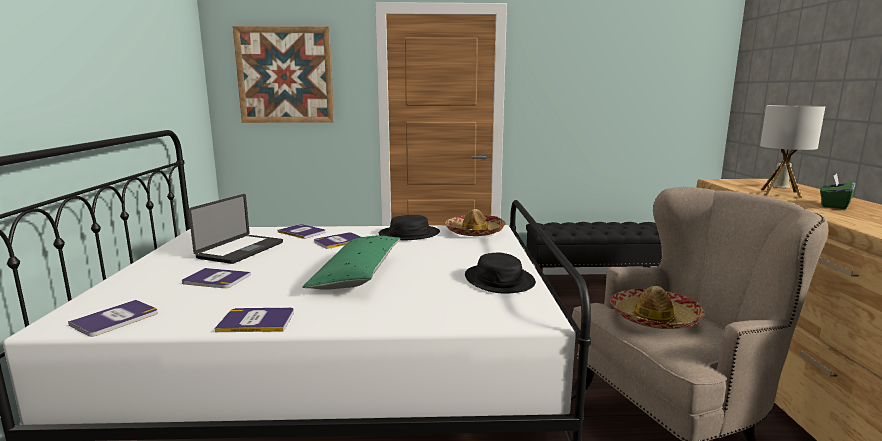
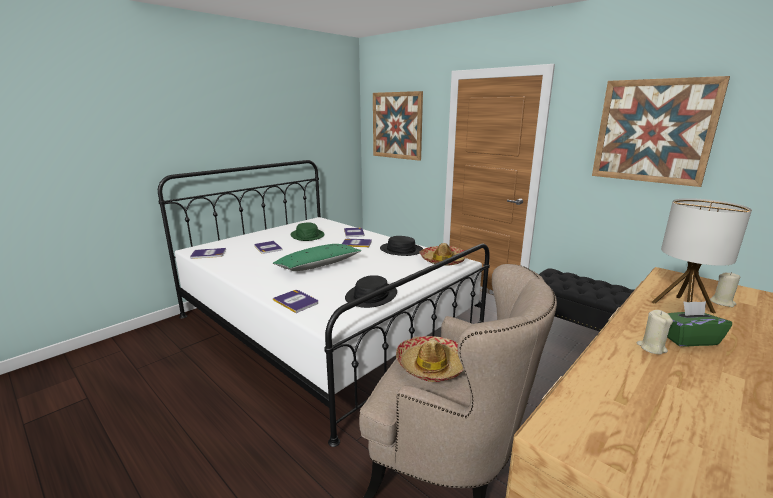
camera: 45 degrees right, 5 degrees up
laptop [188,194,283,264] -> green hat [290,222,324,241]
book [215,308,294,332] -> book moved to [273,290,318,313]
none -> picture [592,76,730,187]
none -> beige candle [637,310,673,355]

